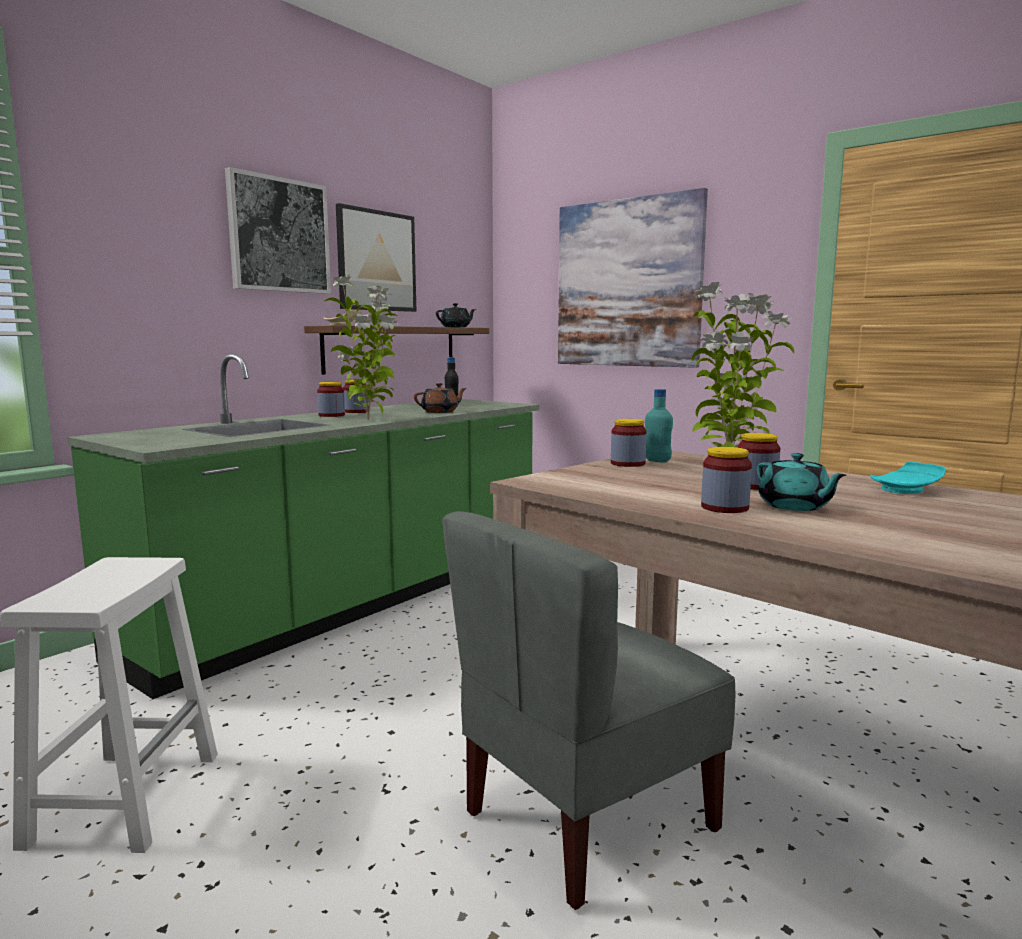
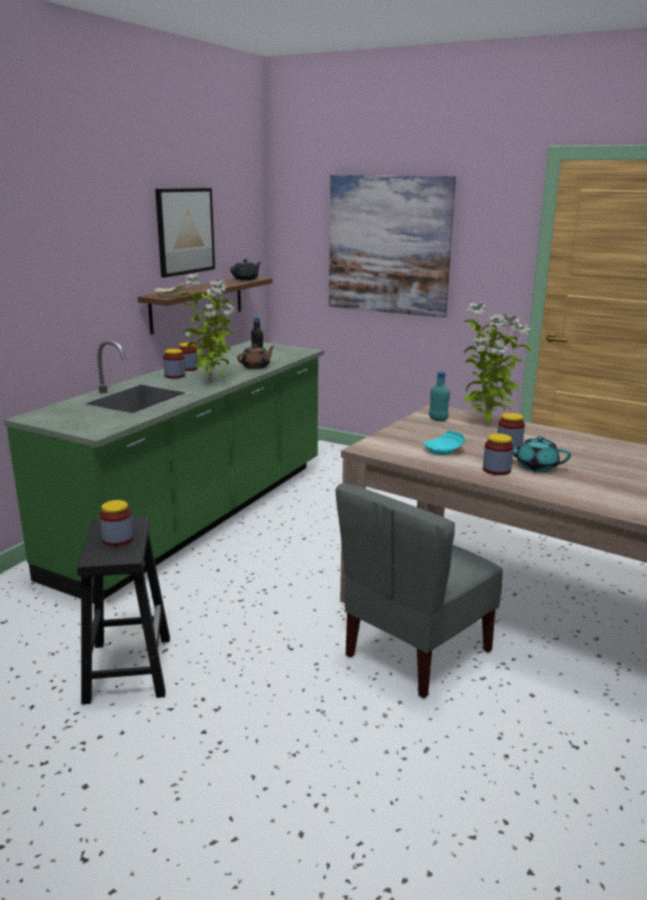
camera: 10 degrees left, 10 degrees up
white stool [0,557,218,853] -> black stool [77,516,170,704]
picture [225,167,331,294] -> none
jar [611,419,647,467] -> jar moved to [100,500,133,546]
turquoise teapot [757,453,846,511] -> turquoise teapot turned 150 degrees clockwise [512,436,571,472]
turquoise plate [870,462,946,494] -> turquoise plate moved to [423,430,465,455]

